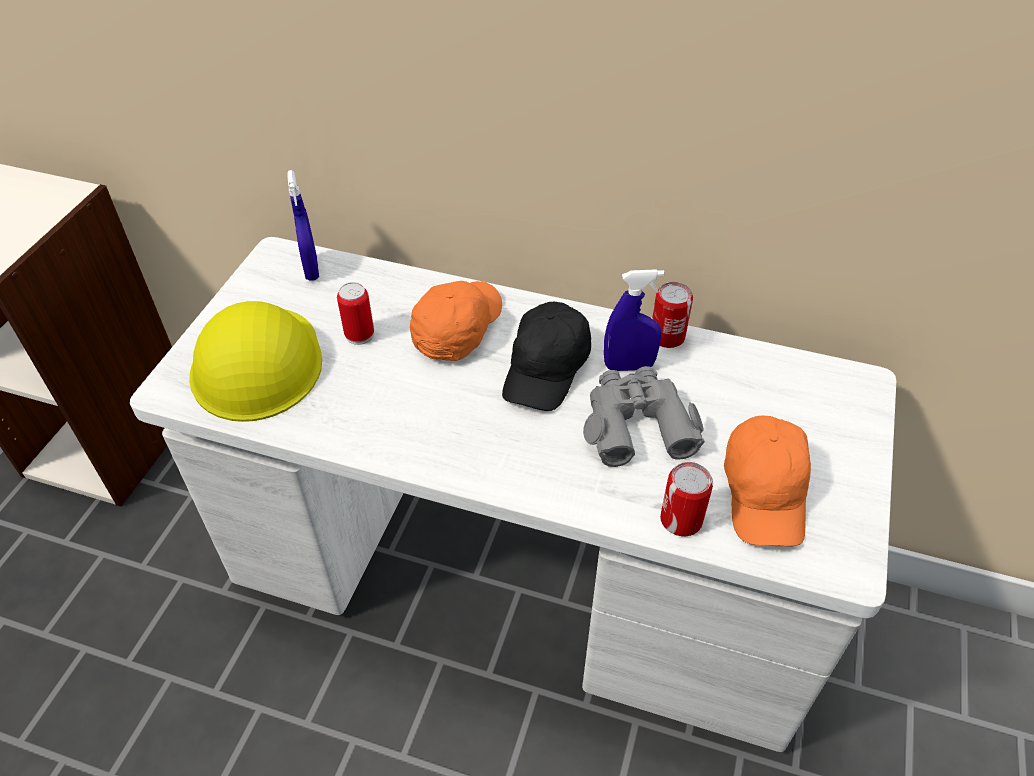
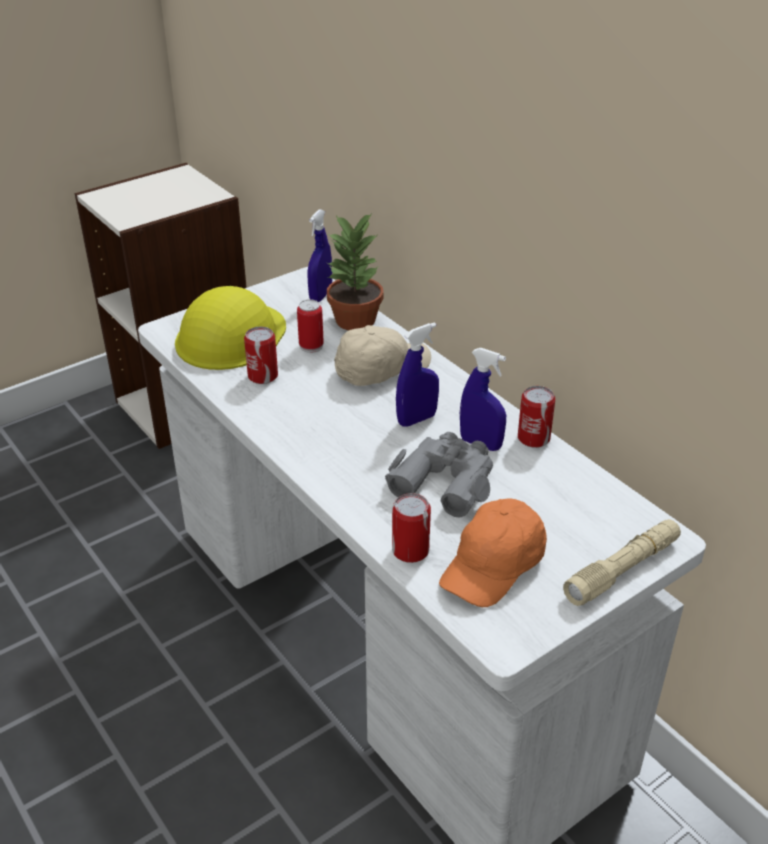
camera: 35 degrees right, 10 degrees down
orange cap [410,281,502,361] -> beige cap [334,325,431,386]
black cap [502,302,591,411] -> blue spray bottle [396,322,439,427]
none -> can [244,327,278,384]
none -> potted plant [327,213,383,330]
none -> beige flashlight [563,519,681,606]

